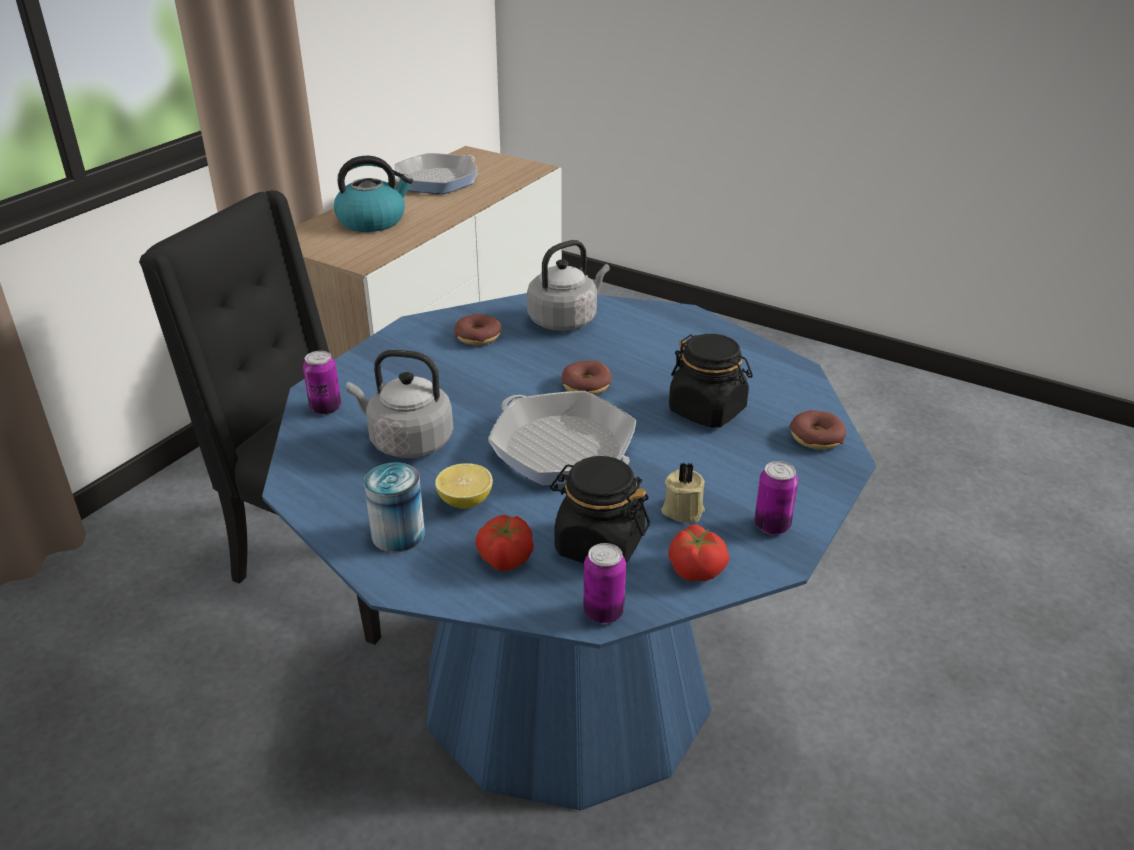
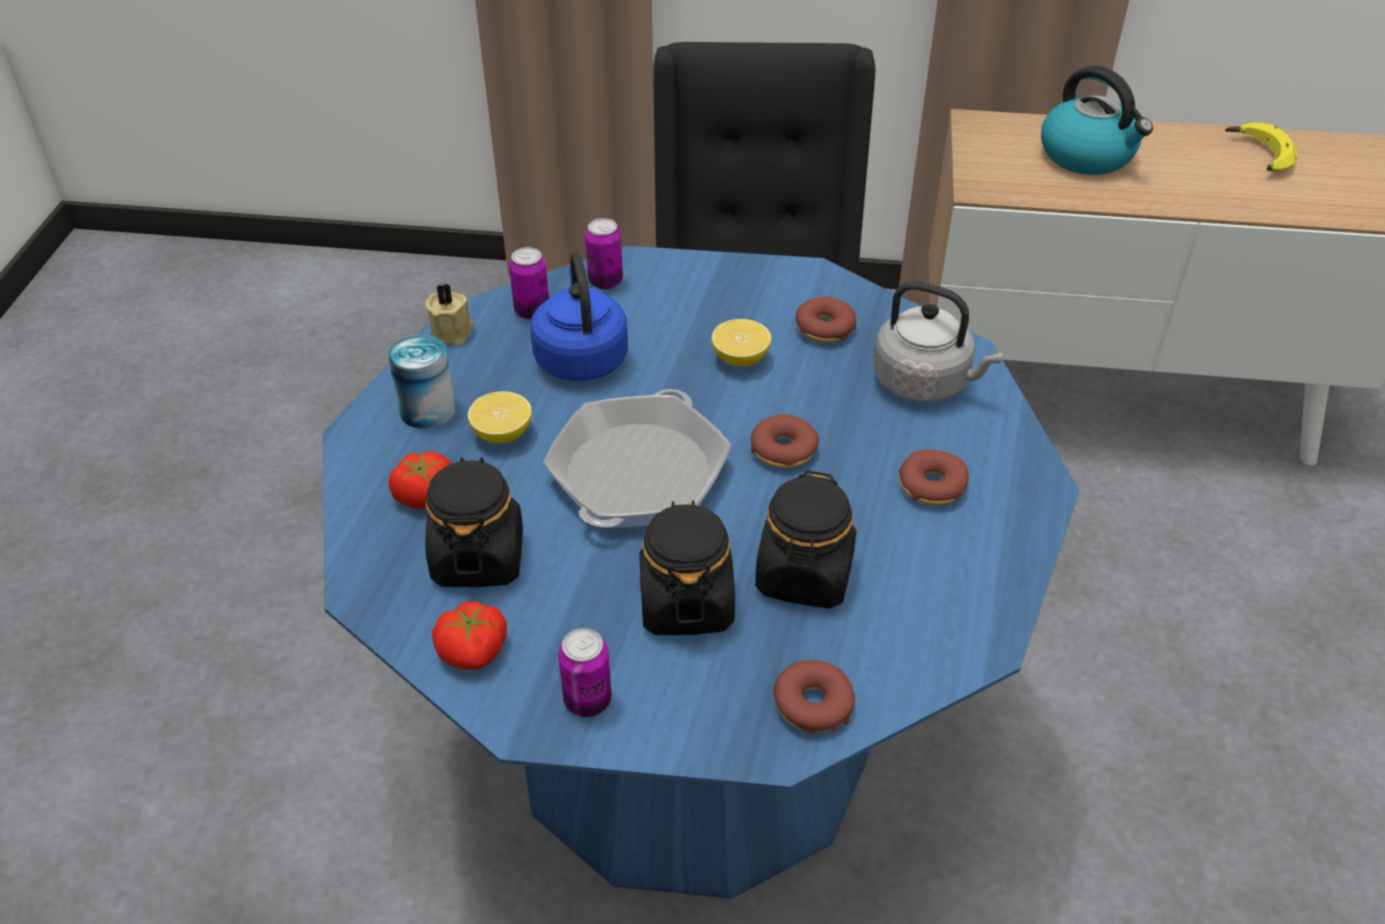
camera: 65 degrees right, 10 degrees up
grey kettle [346,350,453,458] -> blue kettle [530,252,628,381]
frying pan [394,153,478,194] -> banana [1225,123,1298,172]
can [584,543,626,623] -> can moved to [509,247,549,320]
beige candle [661,463,705,522] -> beige candle moved to [425,283,475,346]
none -> black jar [639,500,735,635]
none -> lemon [711,319,771,367]
none -> donut [899,450,969,506]

